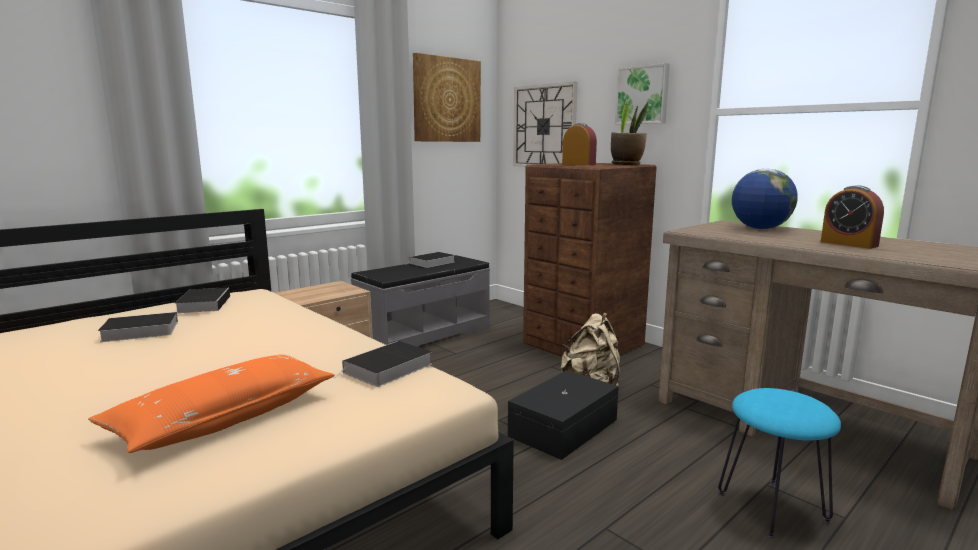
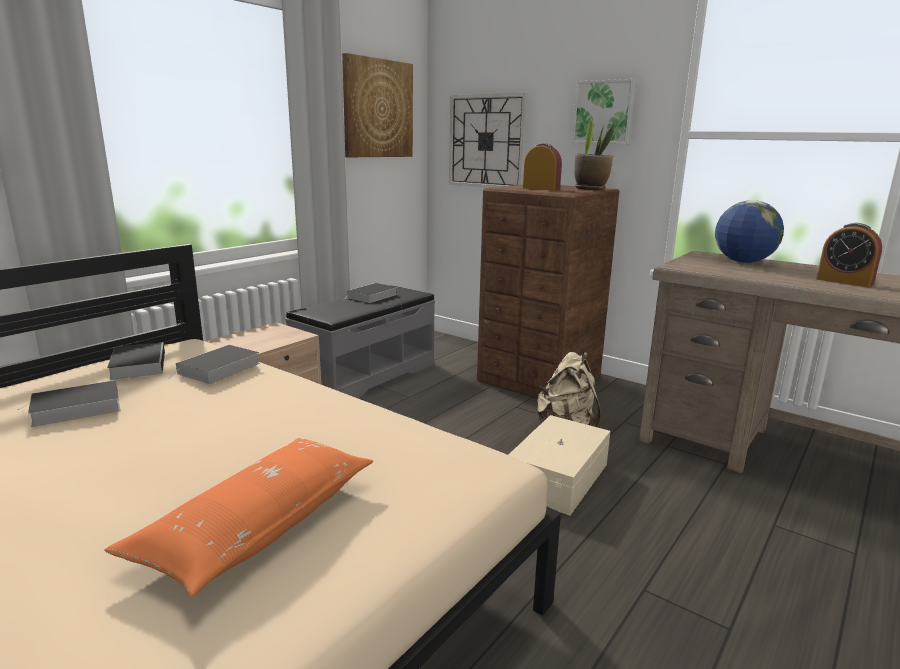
camera: 10 degrees left, 5 degrees up
book [334,341,432,387] -> book moved to [168,345,260,384]
black storage box [508,370,619,460] -> beige storage box [509,415,610,516]
turquoise stool [718,388,841,538] -> none

